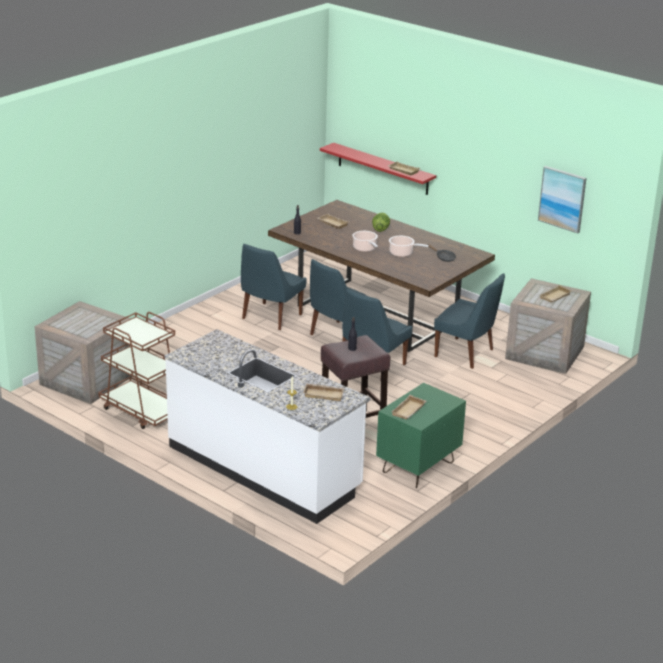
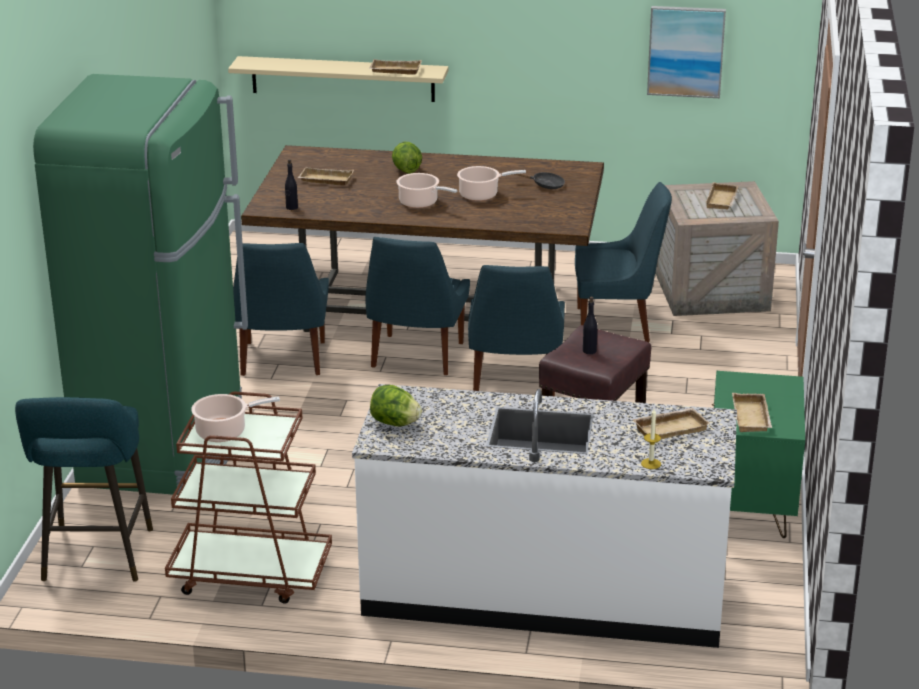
camera: 30 degrees left, 0 degrees up
crate [34,301,133,404] -> turquoise stool [15,397,153,582]
red shelf [320,143,436,195] -> beige shelf [228,56,449,102]
none -> green fridge [33,74,248,495]
none -> cooking pot [191,394,280,442]
none -> lettuce [370,385,422,426]

